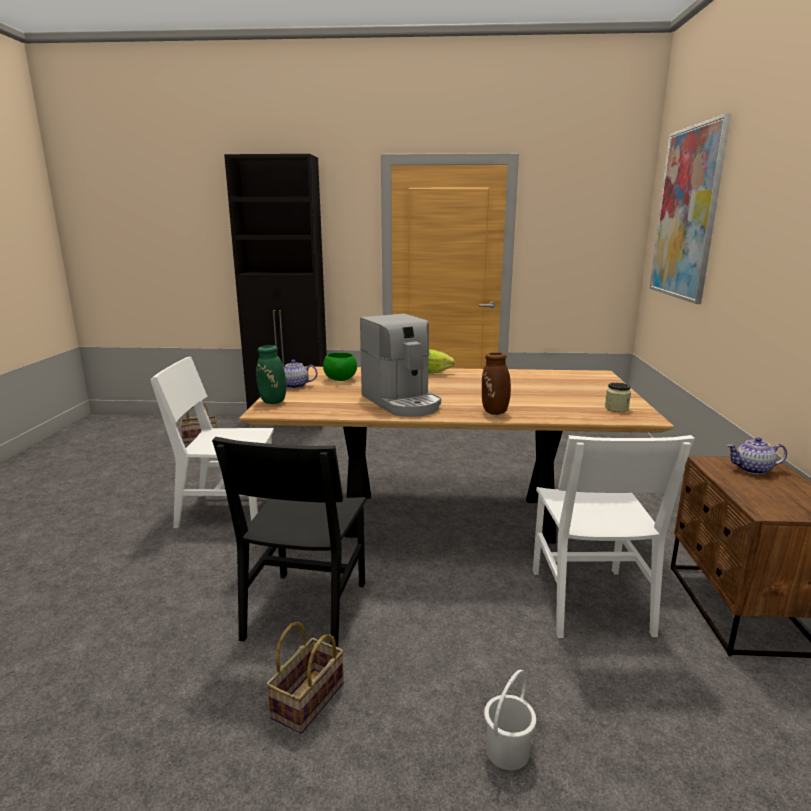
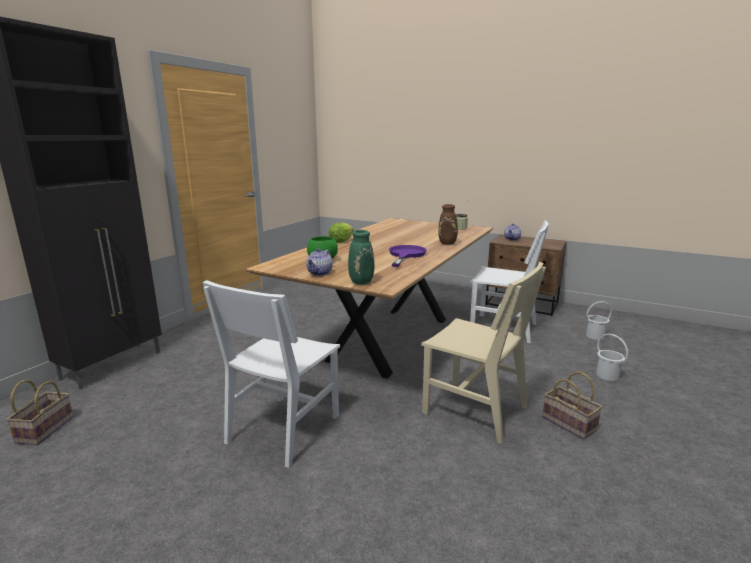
camera: 65 degrees left, 0 degrees up
black chair [212,437,367,647] -> beige chair [421,262,546,444]
coffee machine [360,314,441,417] -> purple frying pan [389,245,427,267]
picture [649,113,731,304] -> none
none -> white bucket [586,301,612,340]

